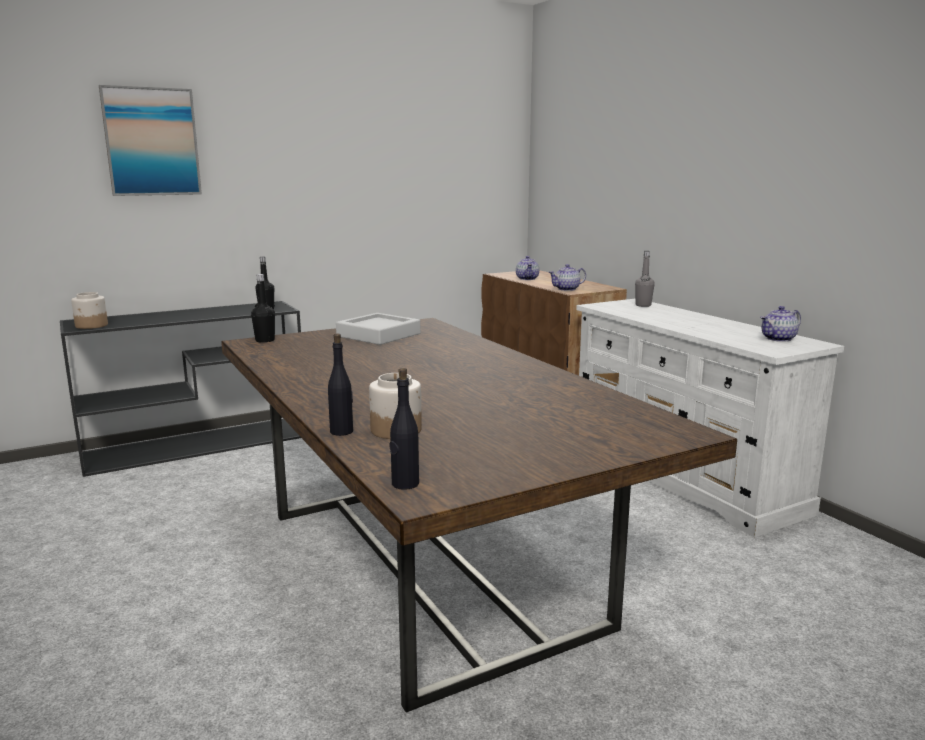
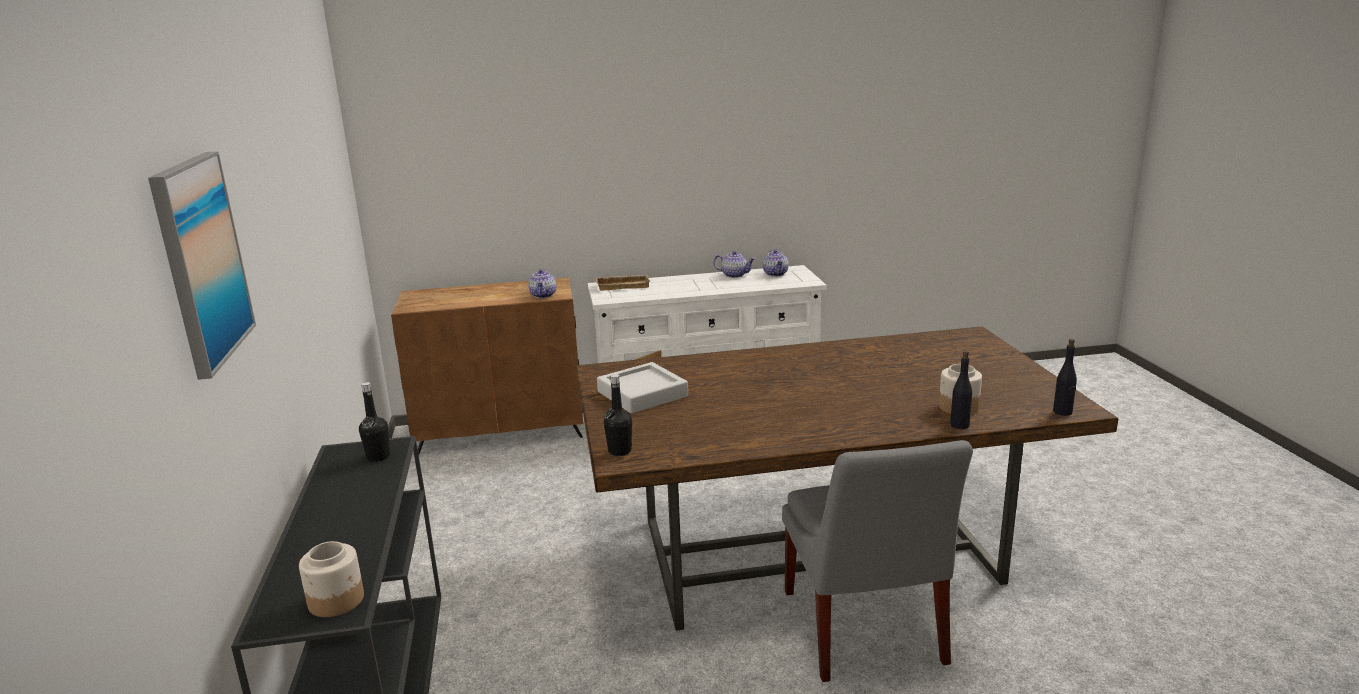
camera: 70 degrees left, 5 degrees up
teapot [516,256,539,280] -> teapot moved to [713,251,756,278]
grey bottle [635,251,655,307] -> beige tray [595,275,650,291]
none -> grey chair [782,440,973,682]

